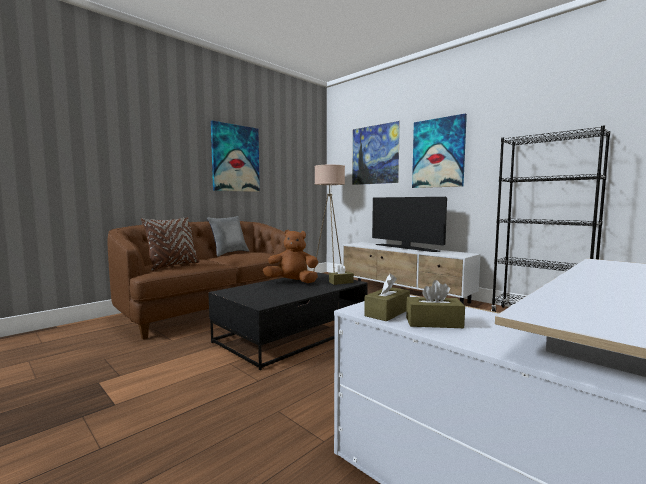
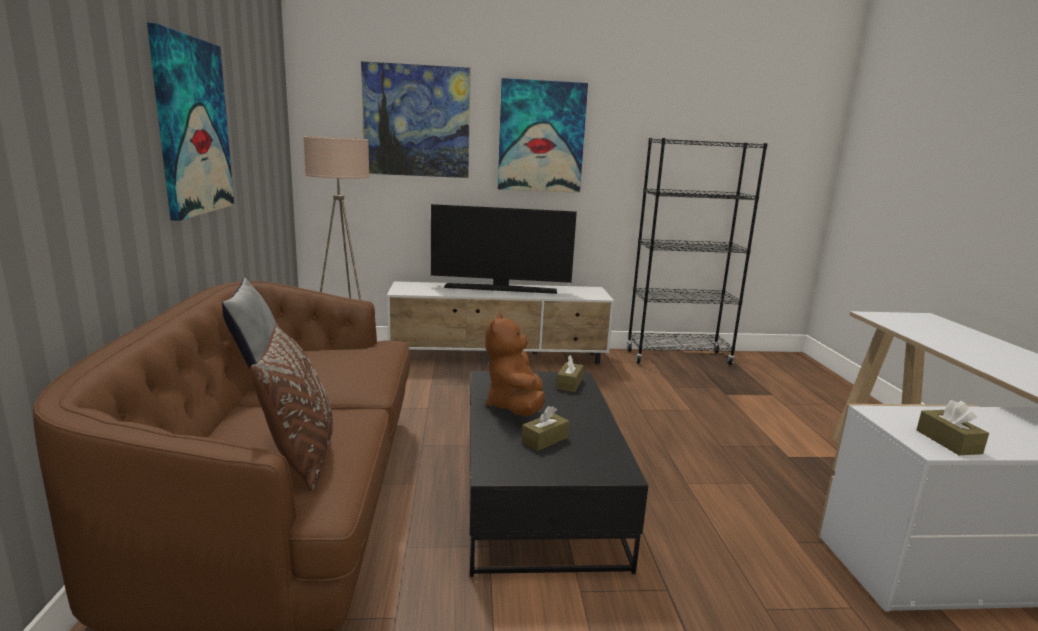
camera: 50 degrees left, 10 degrees up
brown plush toy [263,230,318,283] -> brown plush toy turned 45 degrees counterclockwise [485,314,545,416]
brown tissue box [406,280,465,328] -> brown tissue box moved to [521,406,569,451]

